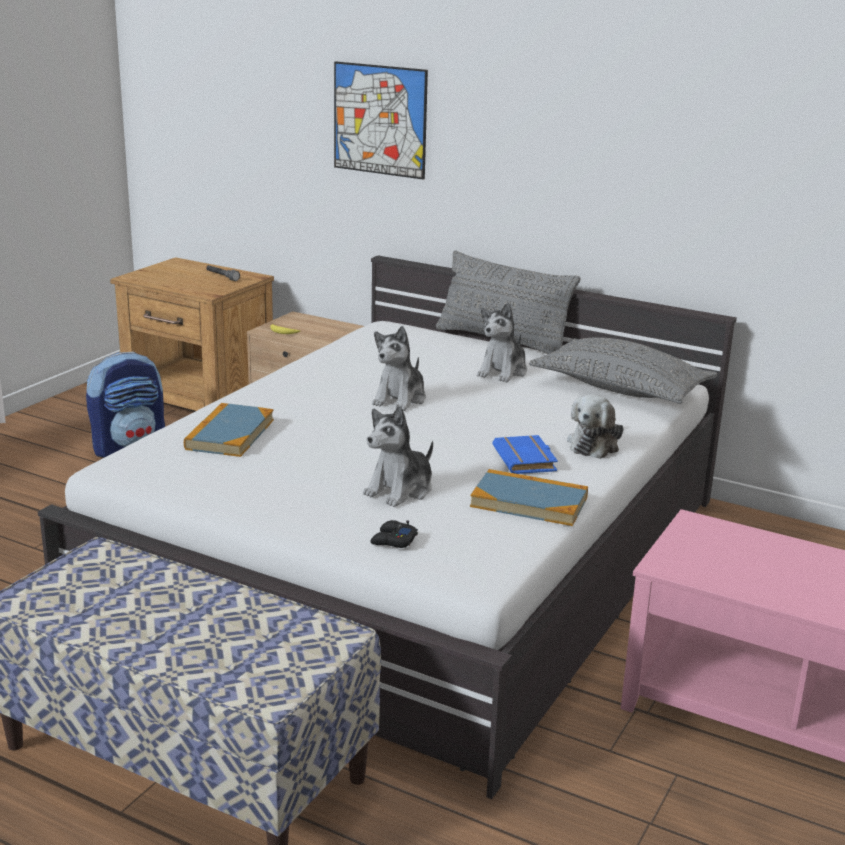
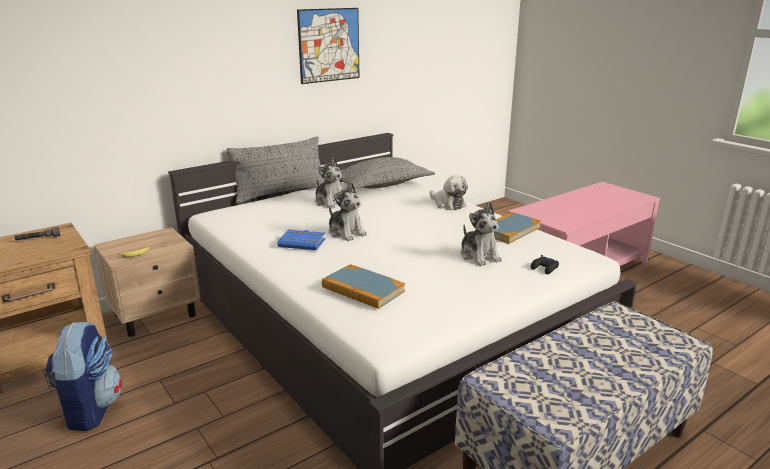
camera: 65 degrees left, 0 degrees up
picture [334,61,428,180] -> picture moved to [297,8,360,84]
blue book [493,435,558,474] -> blue book moved to [277,229,325,250]

